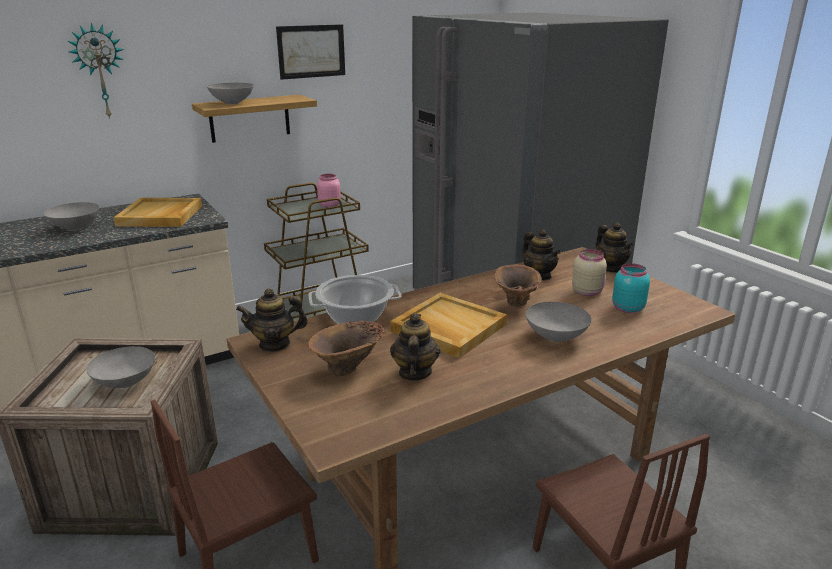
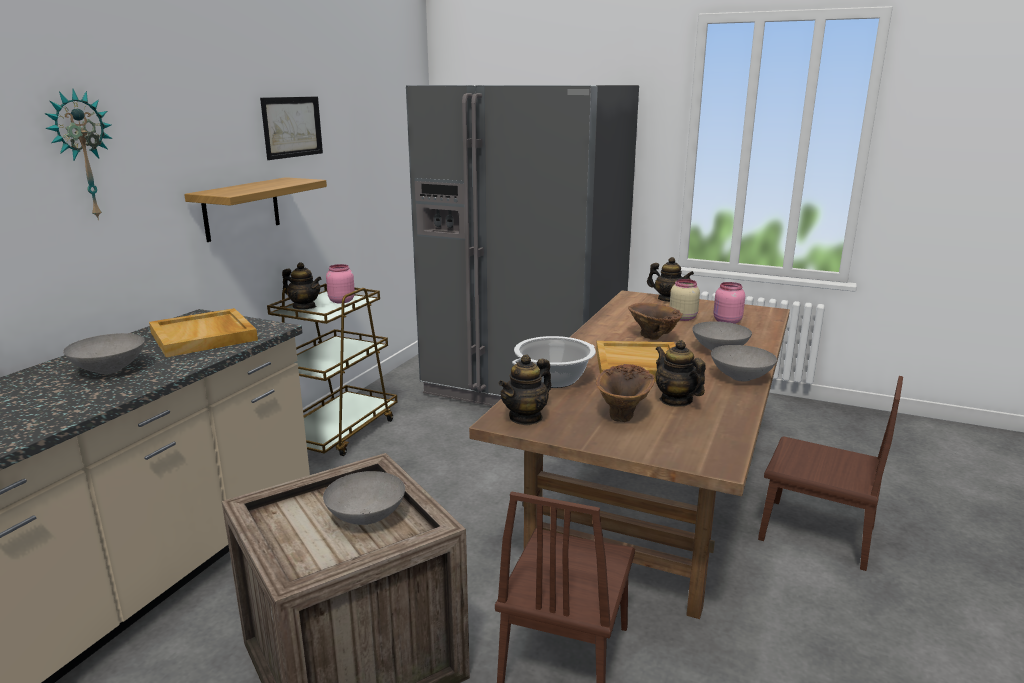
camera: 35 degrees left, 5 degrees down
grey bowl [207,83,254,104] -> grey bowl moved to [711,345,777,382]
teapot [522,229,561,280] -> teapot moved to [282,262,322,309]
turquoise jar [612,263,650,313] -> pink jar [713,282,745,324]

